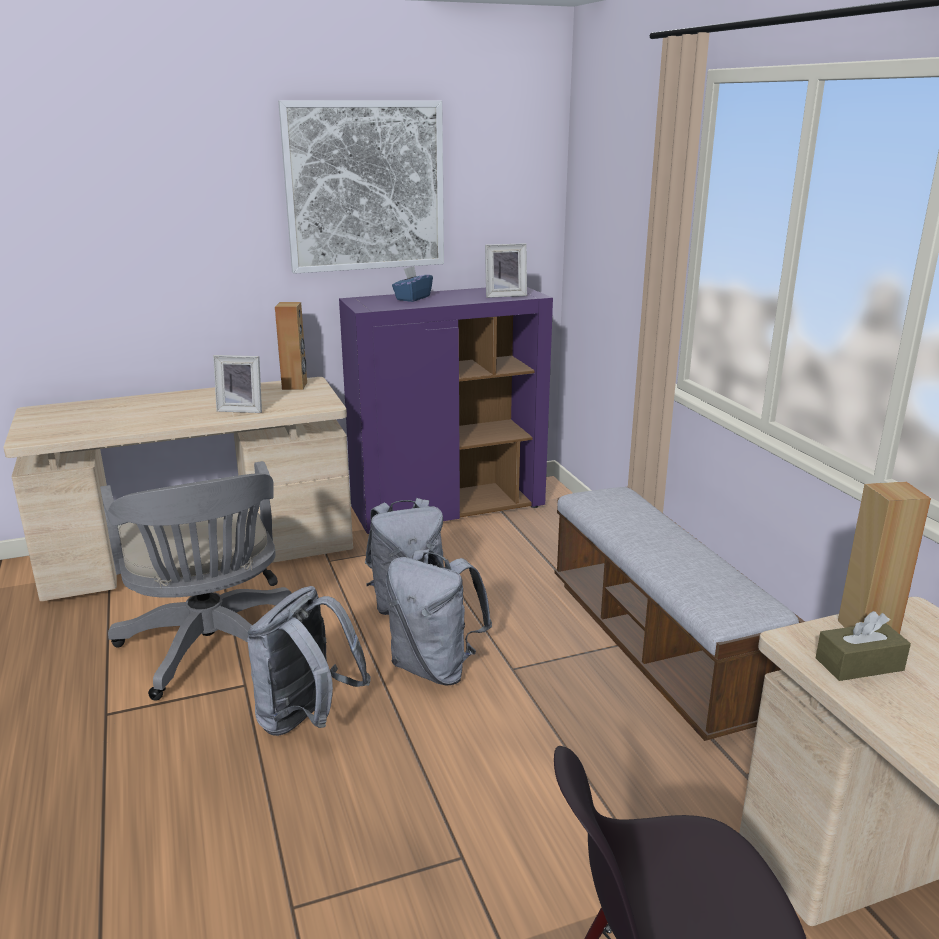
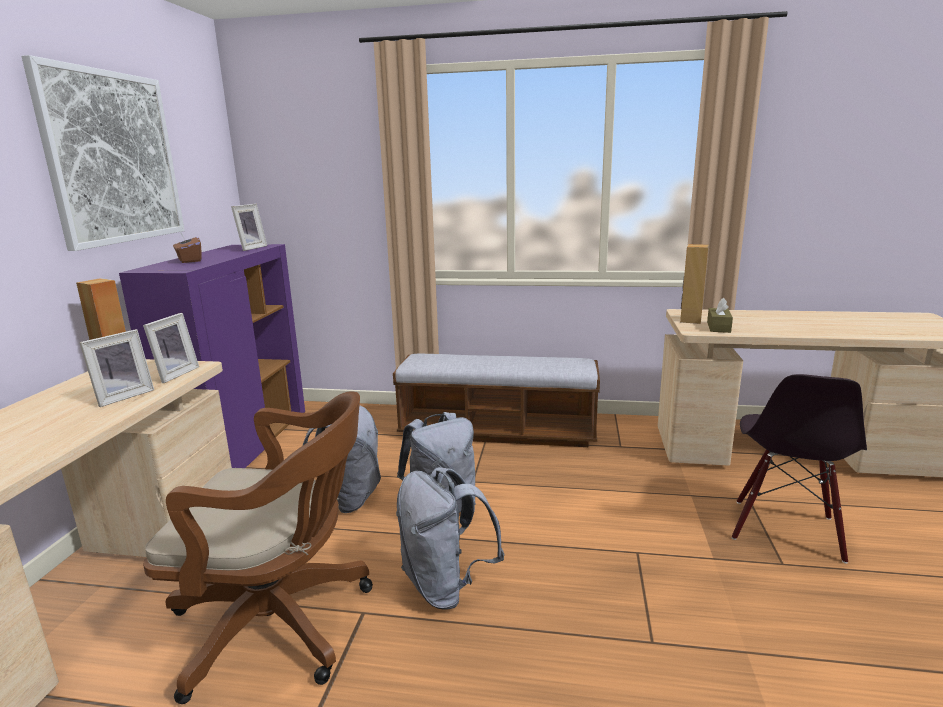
camera: 60 degrees left, 5 degrees down
grey office chair [100,461,292,701] -> brown office chair [143,391,373,704]
blue tissue box [392,266,433,302] -> brown tissue box [173,231,202,263]
none -> picture frame [143,313,199,383]

